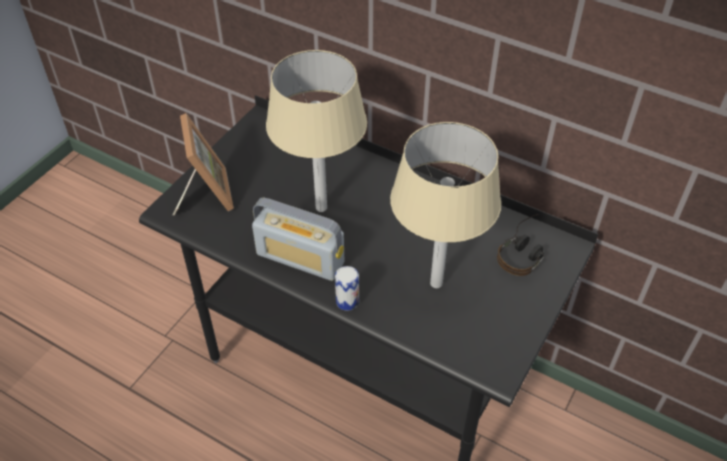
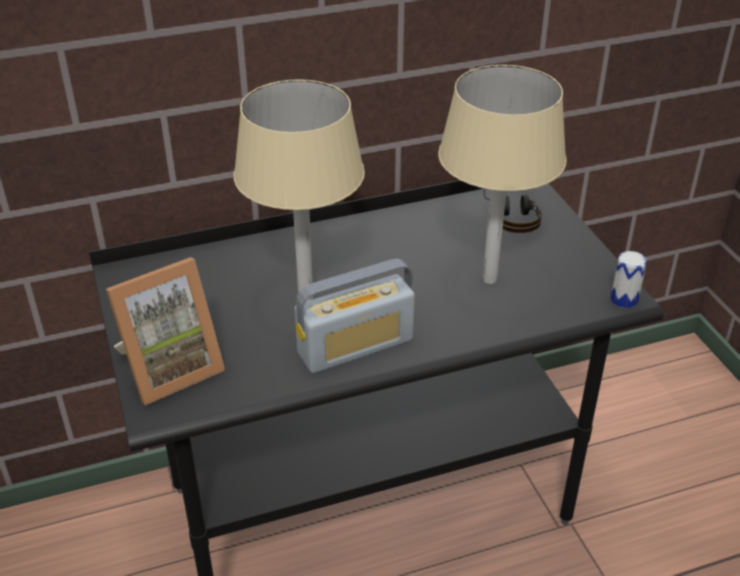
camera: 50 degrees left, 10 degrees down
picture frame [173,113,234,215] -> picture frame turned 120 degrees clockwise [106,257,225,406]
can [335,266,359,311] -> can moved to [610,251,647,308]

